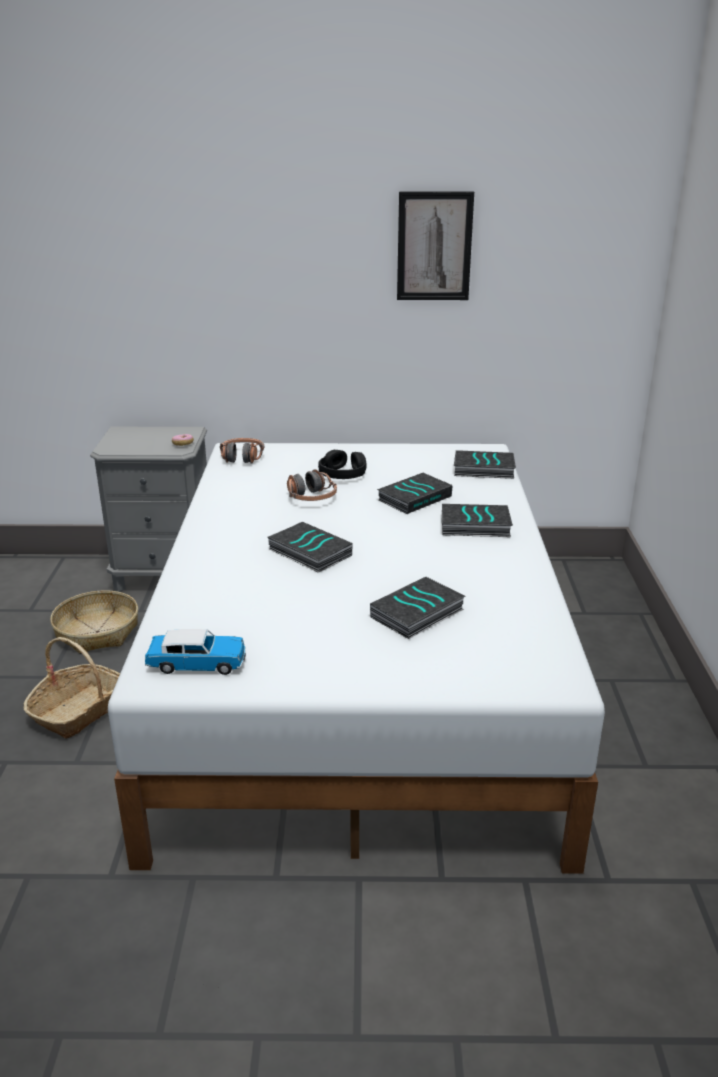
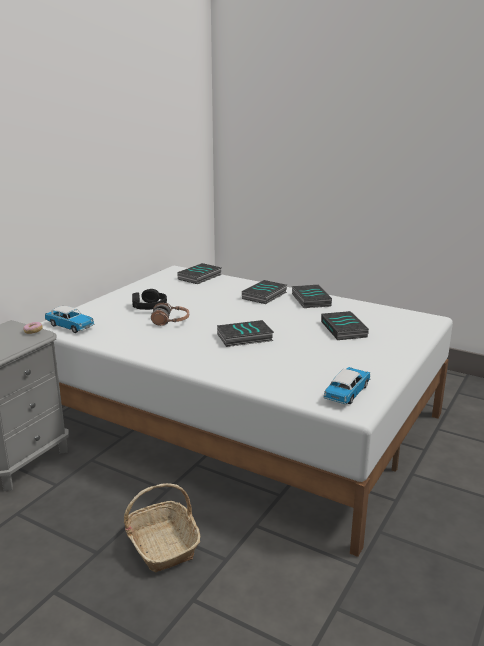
camera: 60 degrees left, 5 degrees down
basket [50,590,138,654] -> none
headphones [220,438,264,464] -> toy car [45,306,94,333]
book [377,472,453,514] -> book moved to [292,285,332,308]
picture [397,191,474,300] -> none

